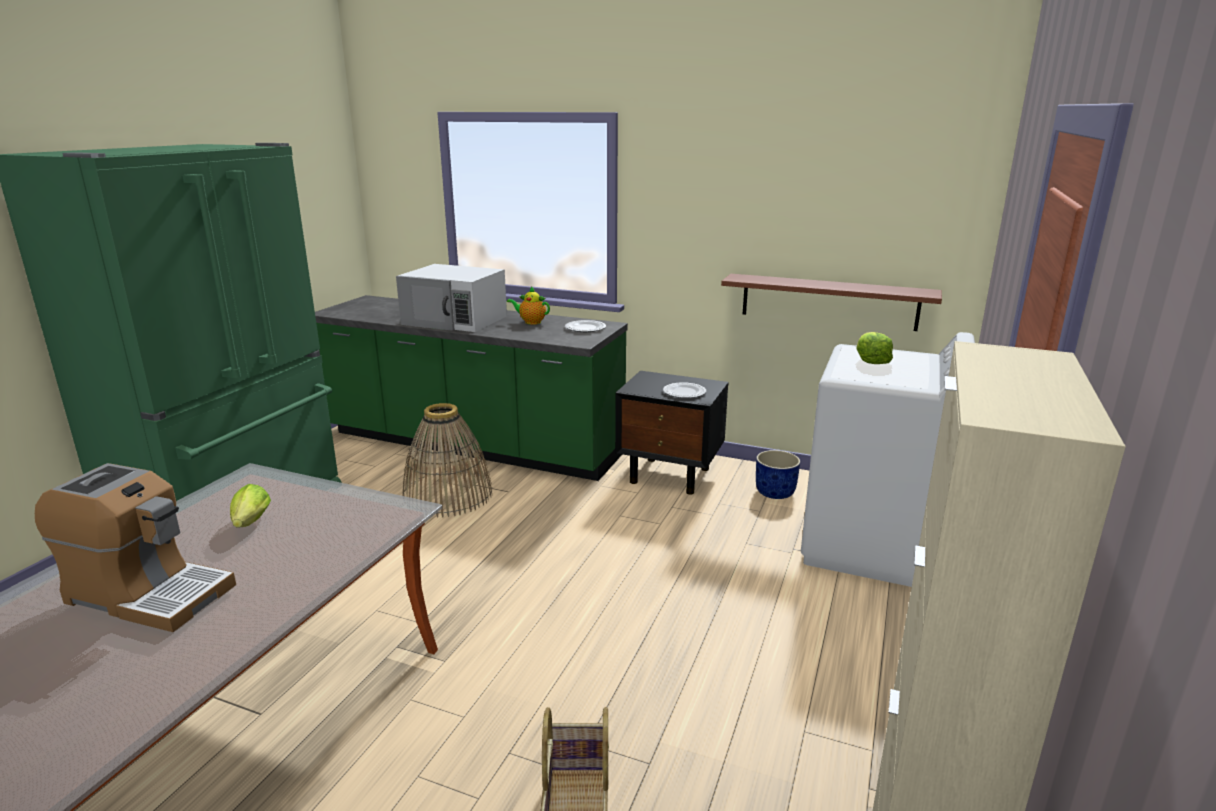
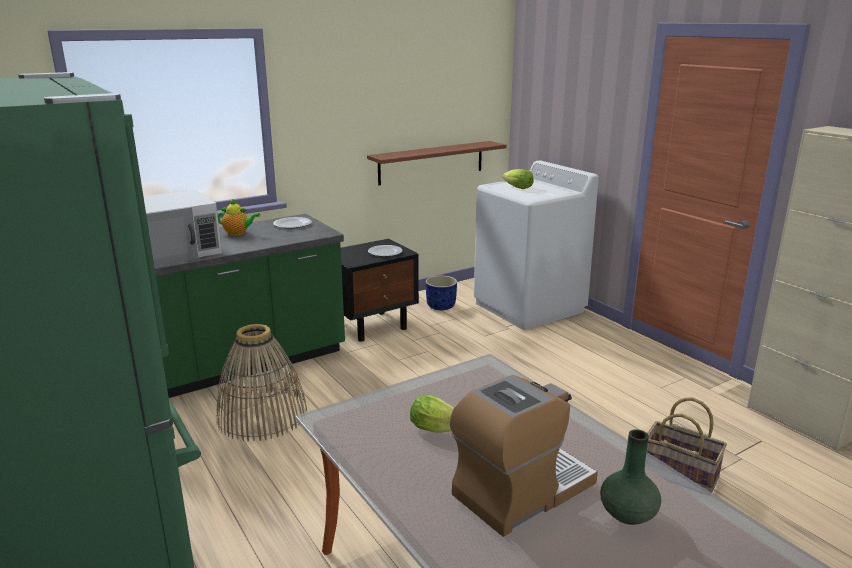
camera: 55 degrees left, 0 degrees up
teapot [507,286,550,325] -> teapot turned 135 degrees counterclockwise [218,199,260,236]
none -> green vase [600,430,661,525]

